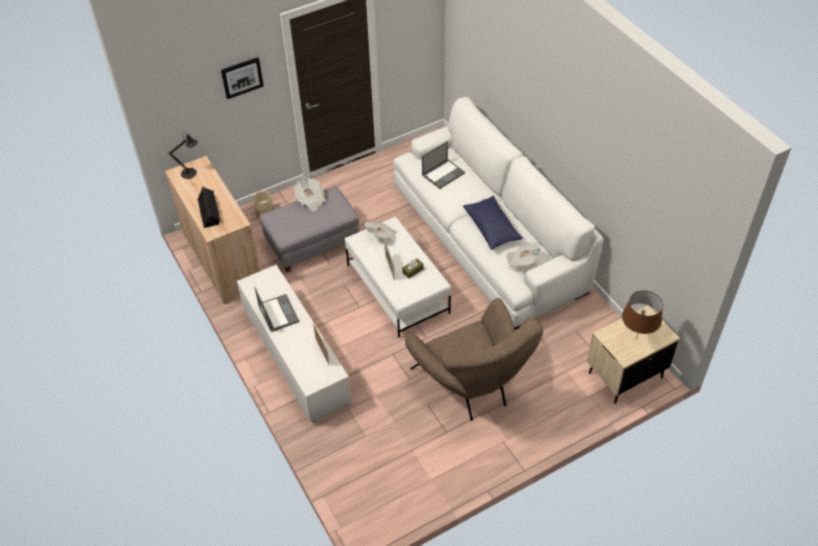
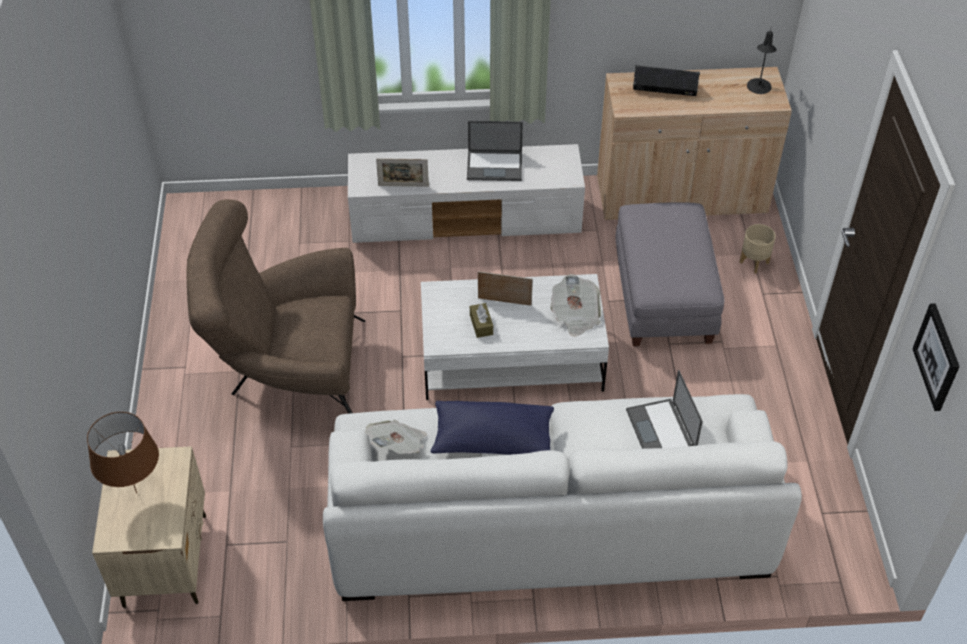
camera: 115 degrees right, 0 degrees up
picture [221,57,264,99] -> picture moved to [912,303,960,411]
newspaper [294,177,326,211] -> none

